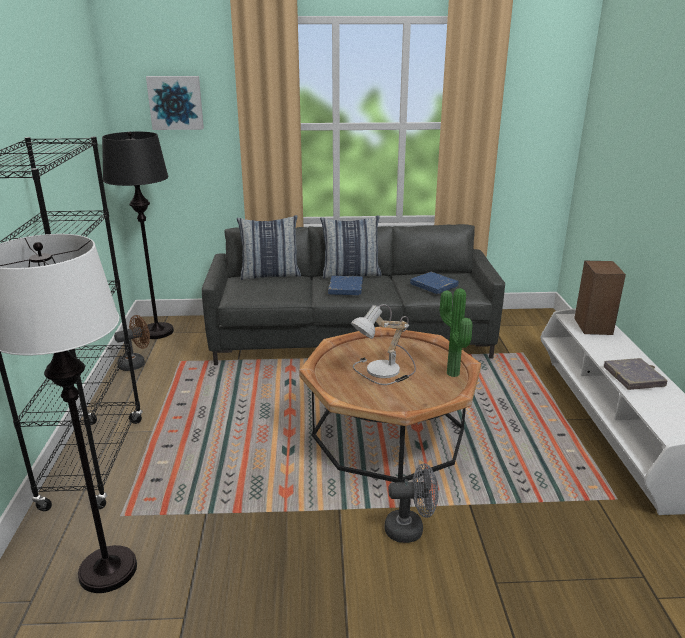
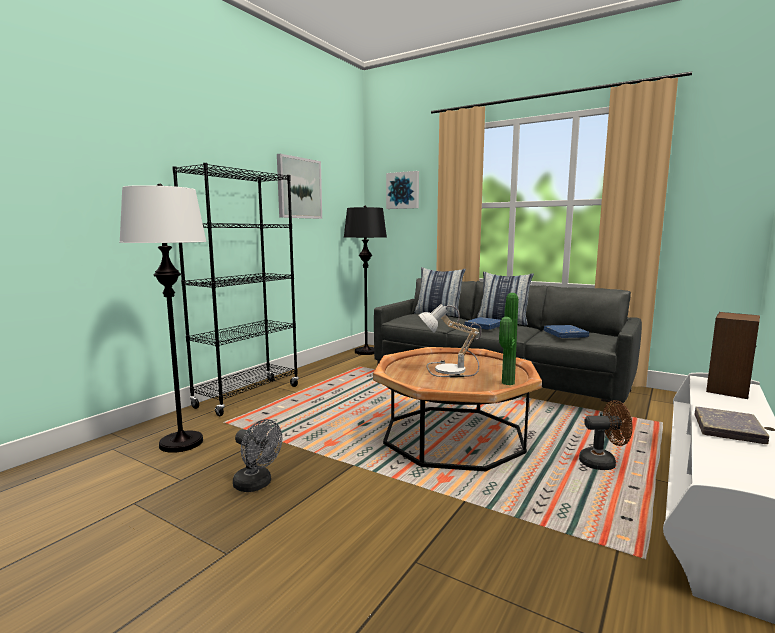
camera: 35 degrees right, 15 degrees down
brown fan [114,315,150,371] -> brown fan moved to [579,400,633,470]
grey fan [385,463,438,543] -> grey fan moved to [233,419,282,492]
none -> picture [277,154,322,219]

